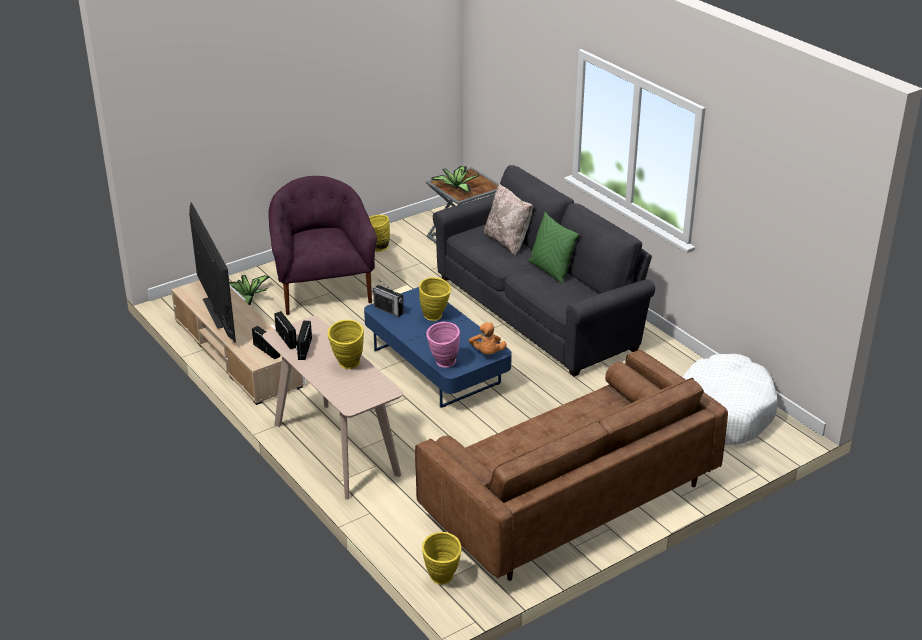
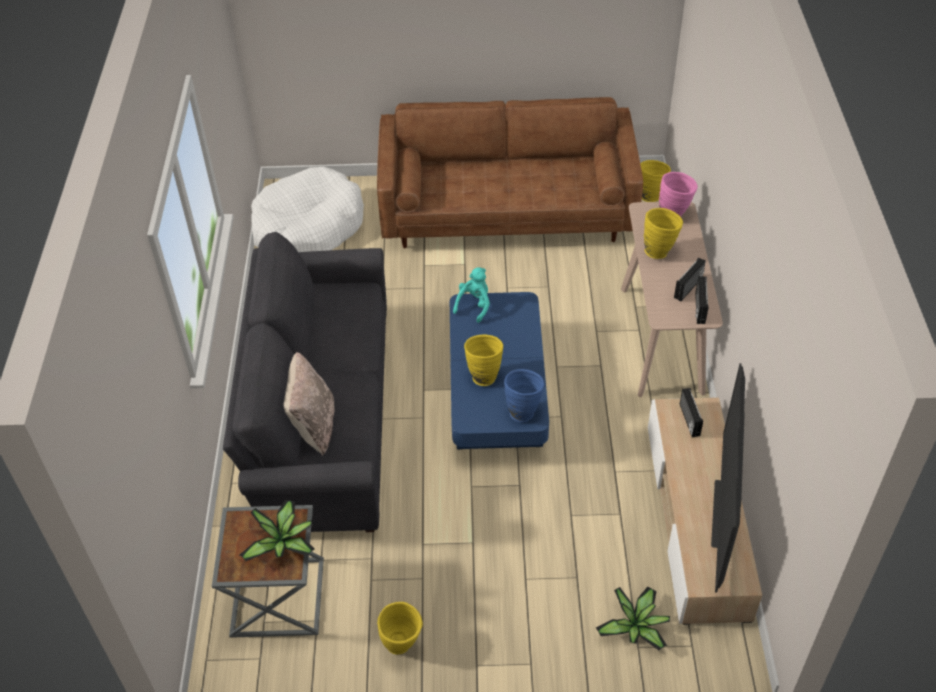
camera: 145 degrees left, 15 degrees up
purple armchair [268,176,377,315] -> none
radio [372,279,404,317] -> blue vase [504,369,544,422]
pink vase [426,322,460,368] -> pink vase moved to [659,172,698,217]
orange plush toy [469,323,507,355] -> turquoise plush toy [453,267,490,323]
green pillow [528,212,579,284] -> none

